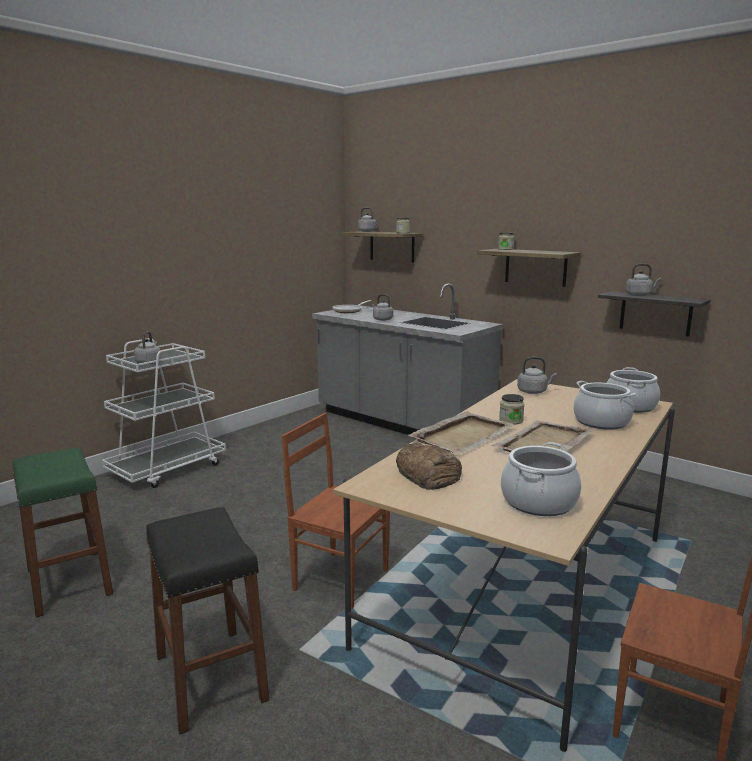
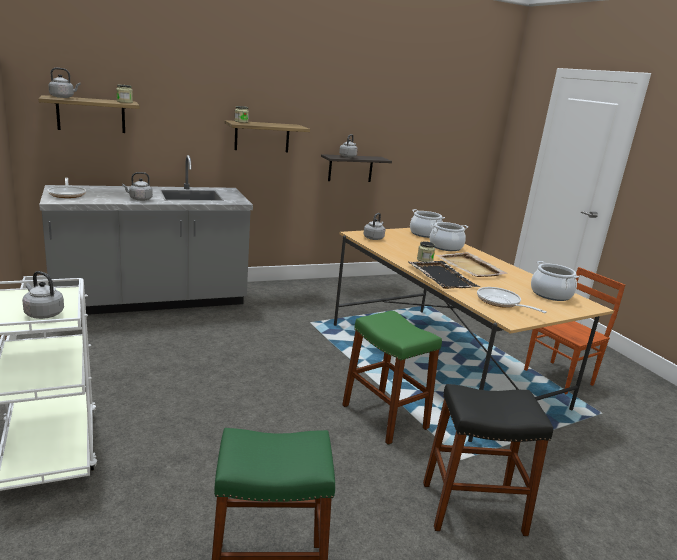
camera: 65 degrees left, 5 degrees up
brown chair [282,413,390,609] -> green stool [342,311,442,445]
bread [396,443,462,490] -> frying pan [477,287,547,313]
beige tray [408,411,515,454] -> black tray [408,261,480,289]

